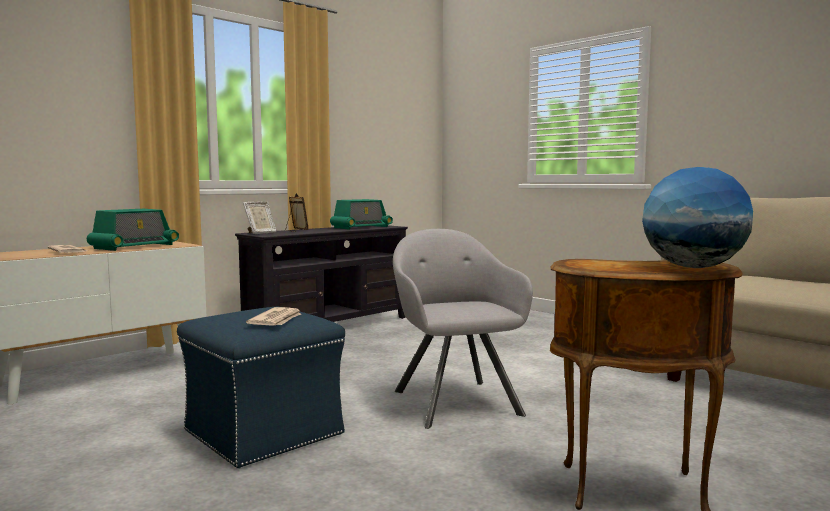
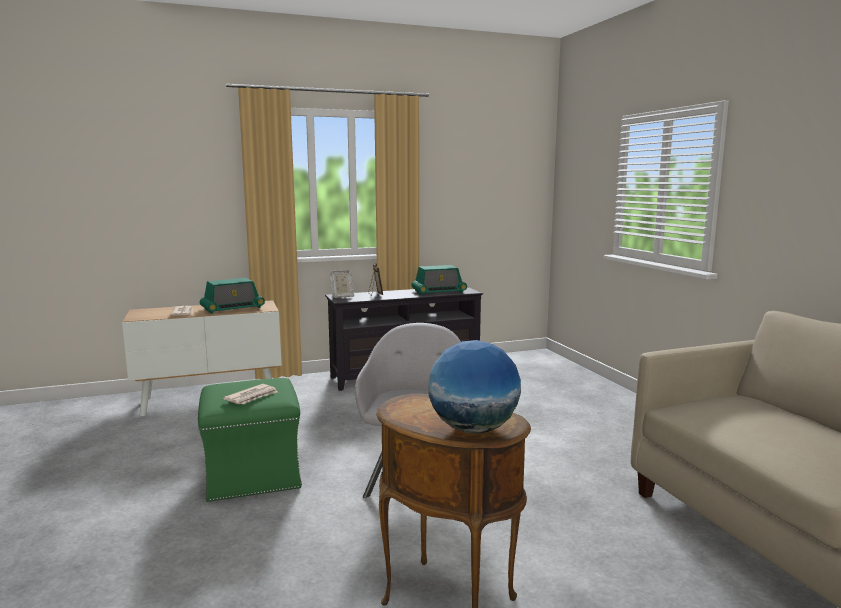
camera: 25 degrees right, 5 degrees up
blue ottoman [177,307,345,469] -> green ottoman [198,378,302,502]

